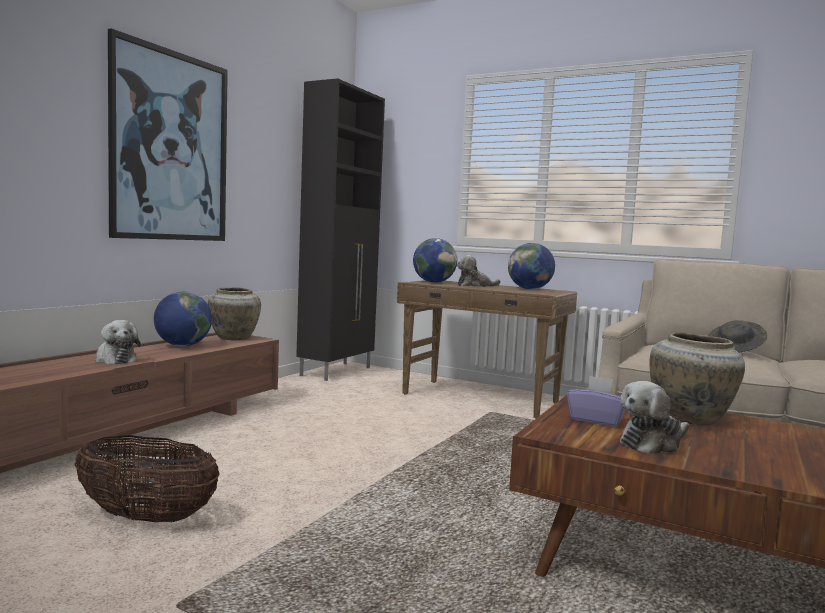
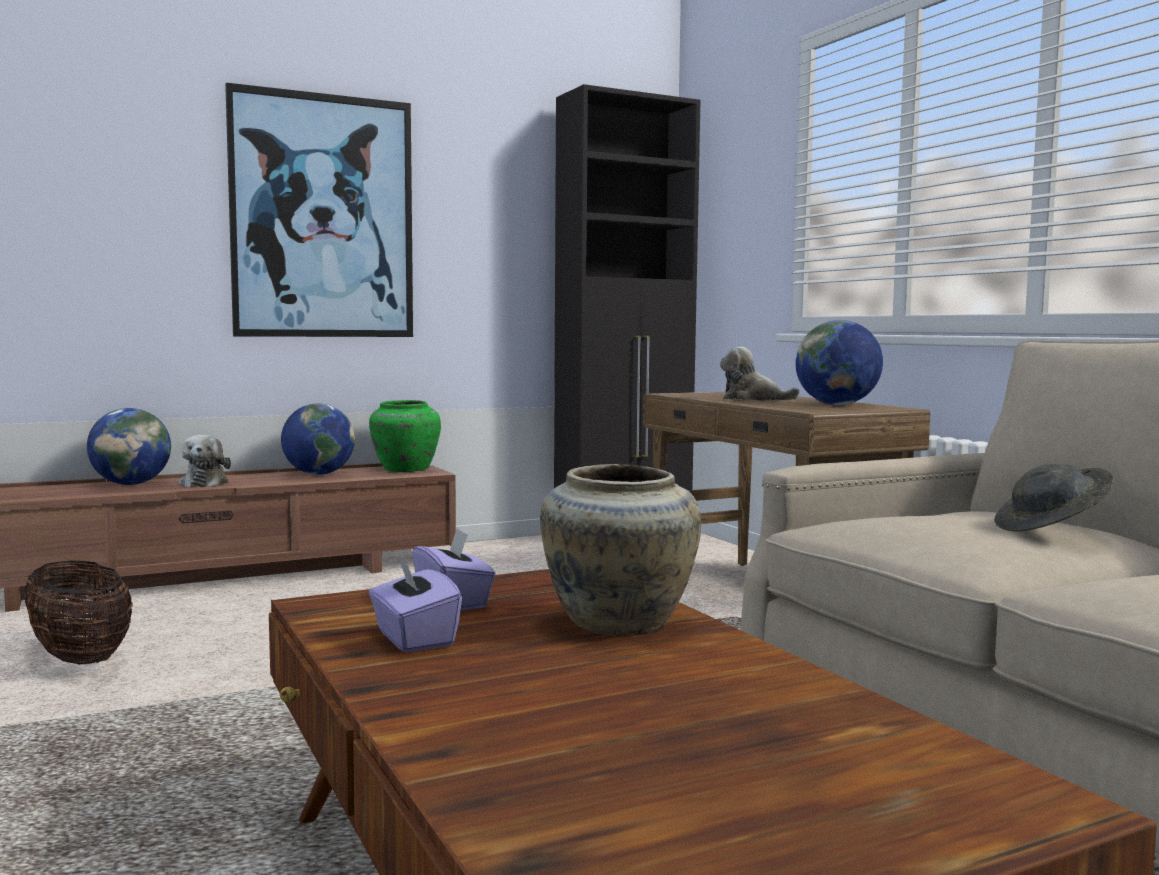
camera: 35 degrees right, 0 degrees up
beige vase [208,287,261,340] -> green vase [369,400,441,472]
globe [413,238,457,283] -> globe moved to [87,408,171,485]
plush toy [620,381,689,454] -> purple tissue box [369,555,462,653]

